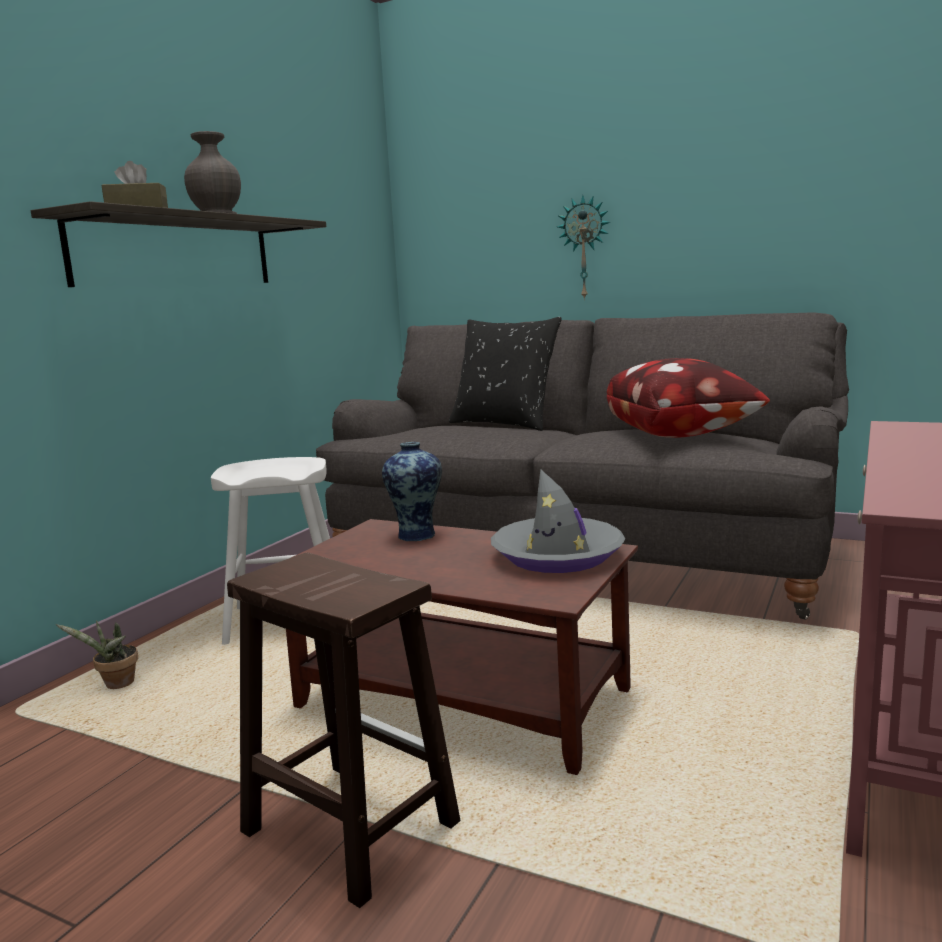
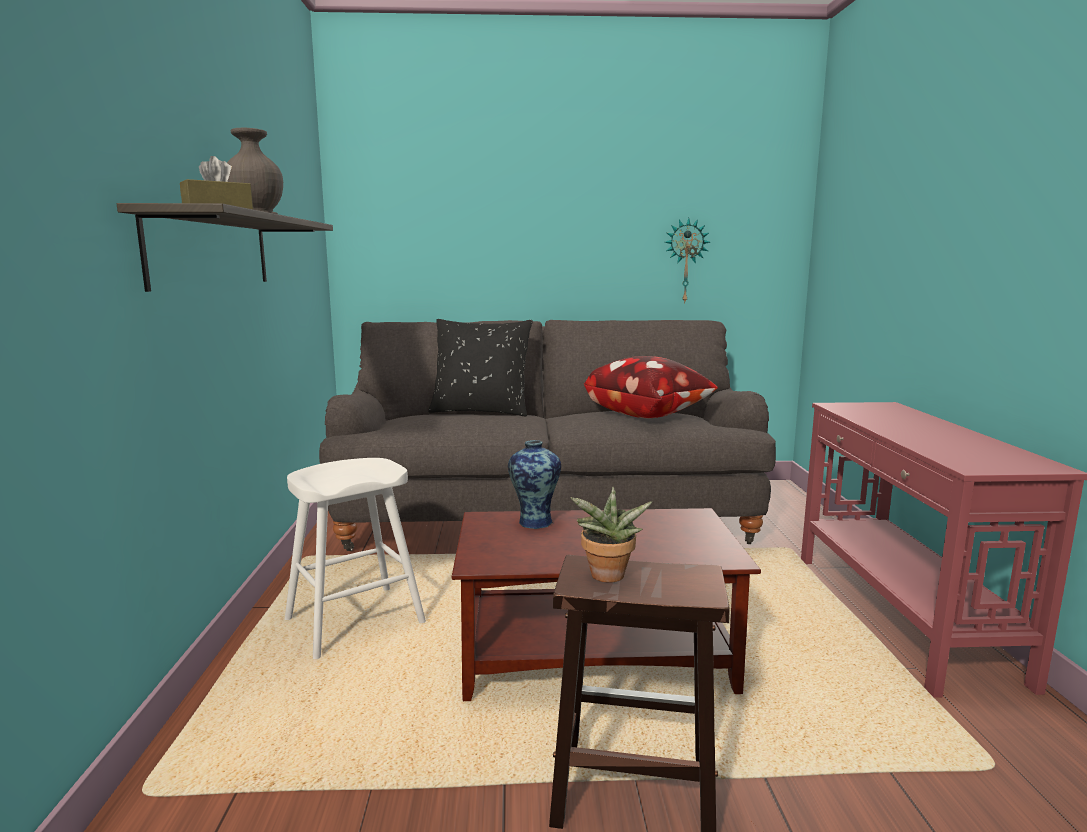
camera: 30 degrees left, 0 degrees up
potted plant [56,620,138,689] -> potted plant moved to [571,486,652,582]
grey hat [491,469,625,573] -> none
wall clock [557,195,610,300] -> wall clock moved to [665,218,710,304]

